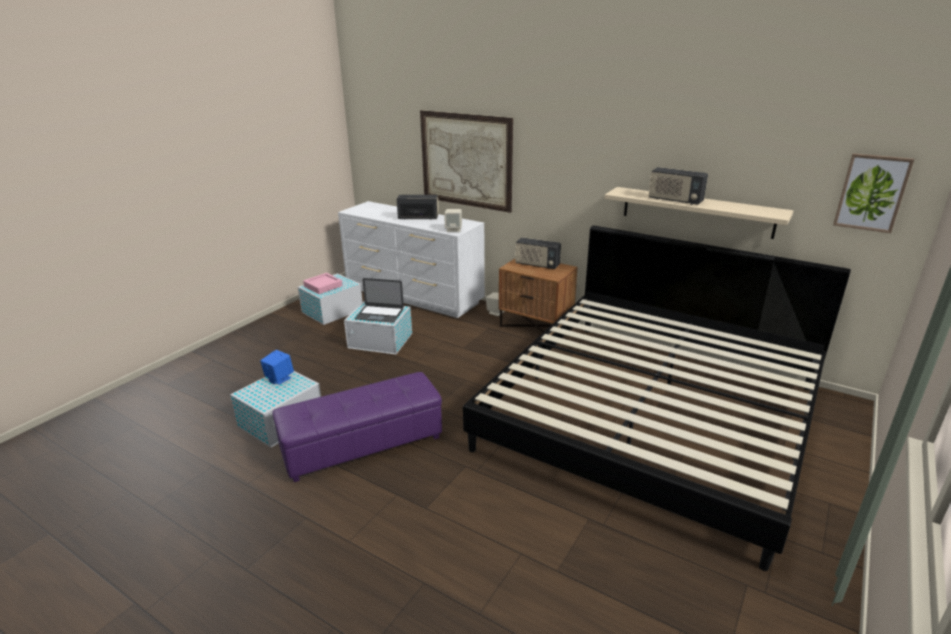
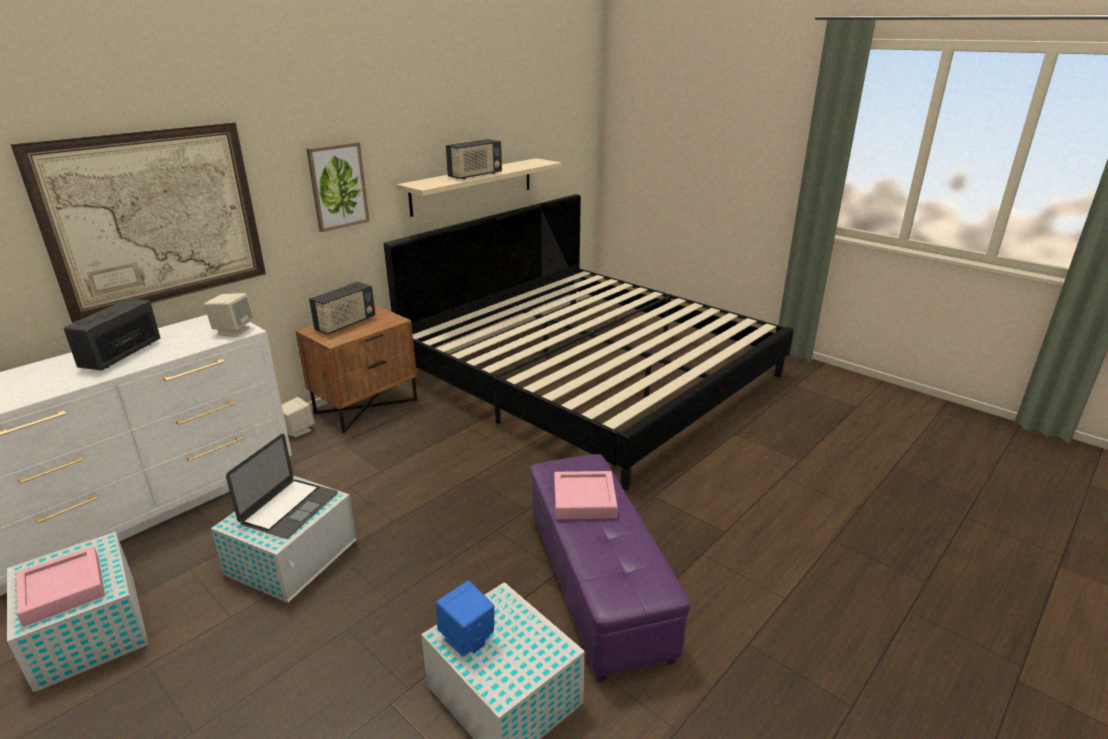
camera: 80 degrees left, 0 degrees up
picture [833,153,914,233] -> picture moved to [306,142,369,232]
none -> pink tray [554,471,618,519]

